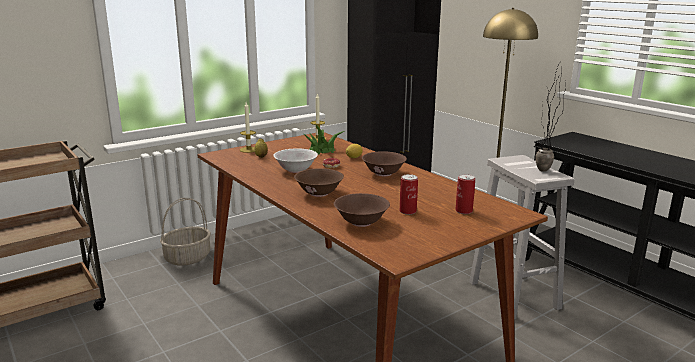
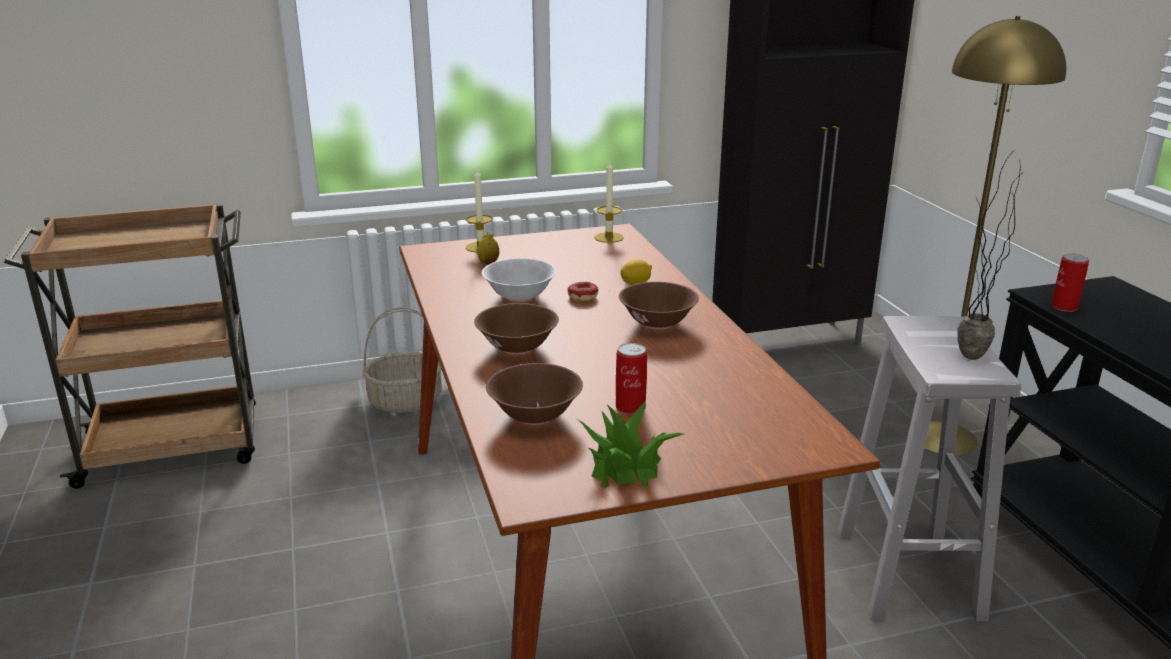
camera: 20 degrees right, 5 degrees up
potted plant [304,125,345,154] -> potted plant moved to [578,401,684,488]
can [455,174,475,214] -> can moved to [1052,253,1089,312]

